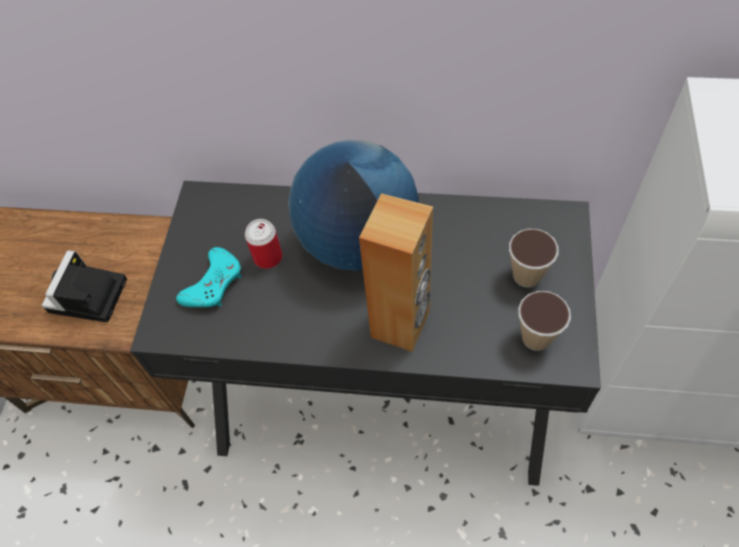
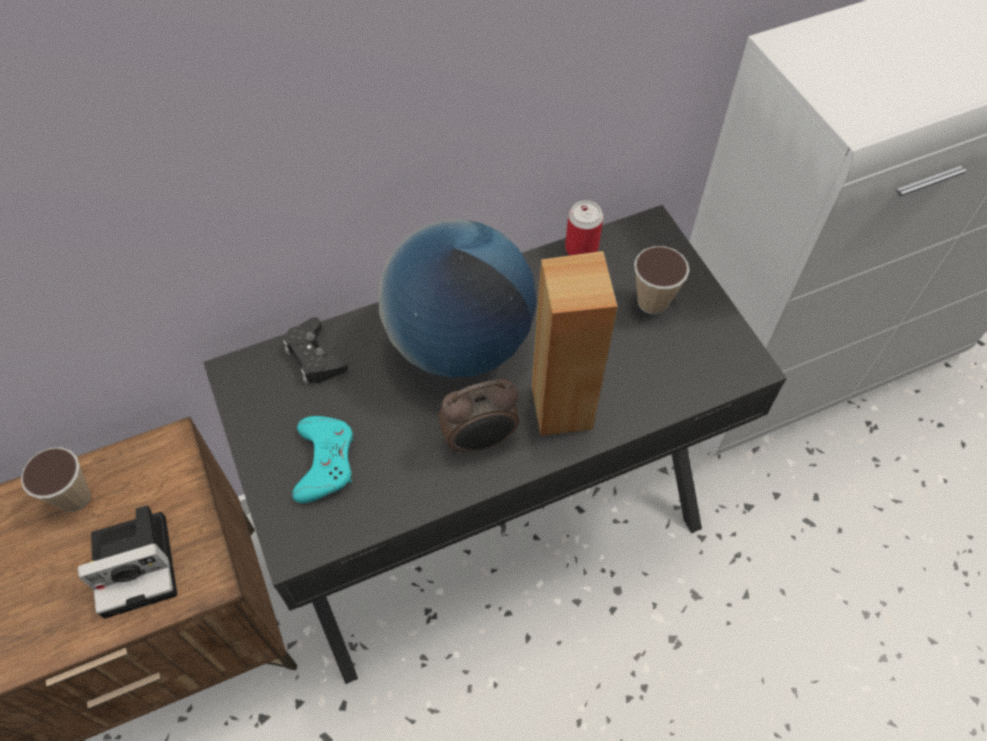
camera: 35 degrees left, 0 degrees up
camera [41,250,127,322] -> camera turned 90 degrees counterclockwise [78,505,177,619]
can [245,219,283,269] -> can moved to [565,200,603,255]
cup [518,291,571,351] -> cup moved to [21,447,91,512]
none -> black game controller [283,317,348,384]
none -> alarm clock [438,379,519,455]

